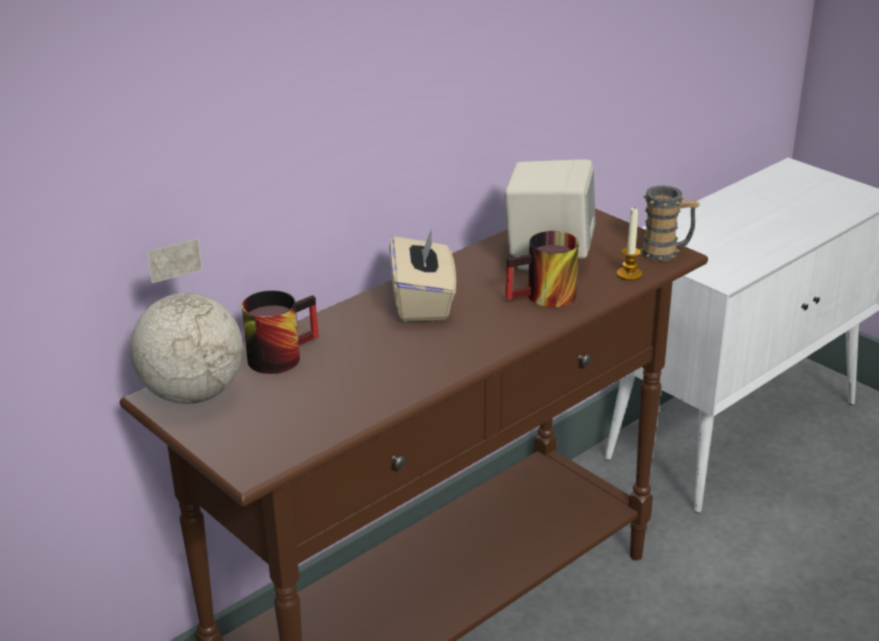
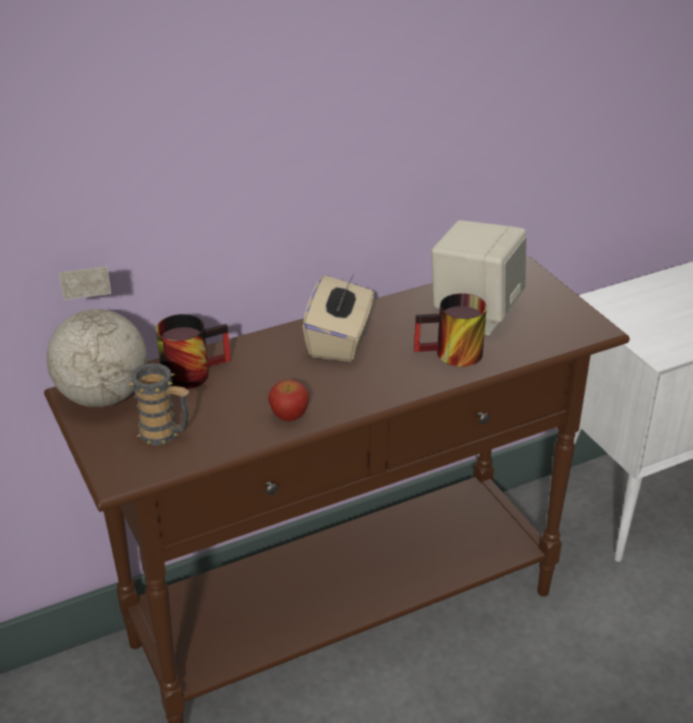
camera: 15 degrees right, 5 degrees up
candle [617,206,642,281] -> none
mug [639,186,700,261] -> mug moved to [129,363,189,445]
none -> apple [268,380,309,421]

